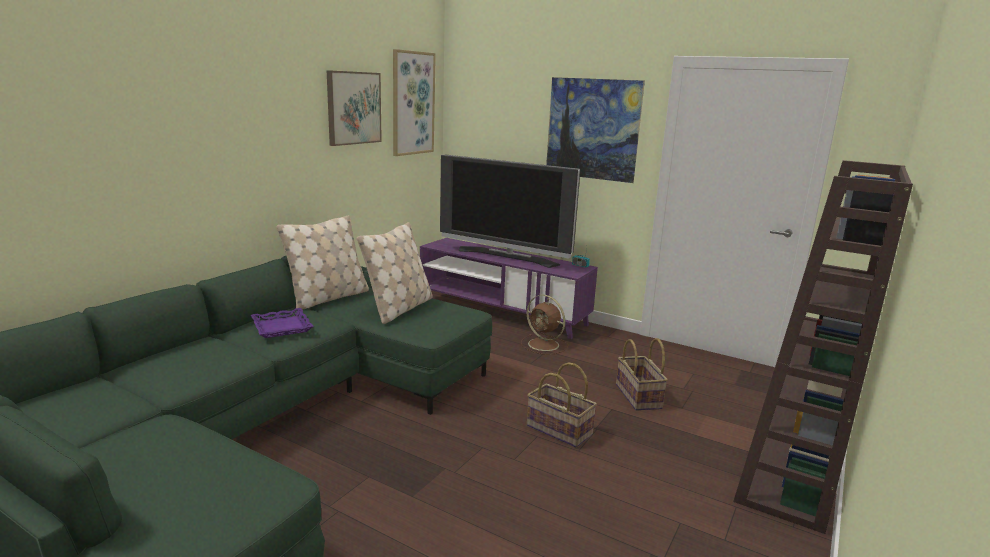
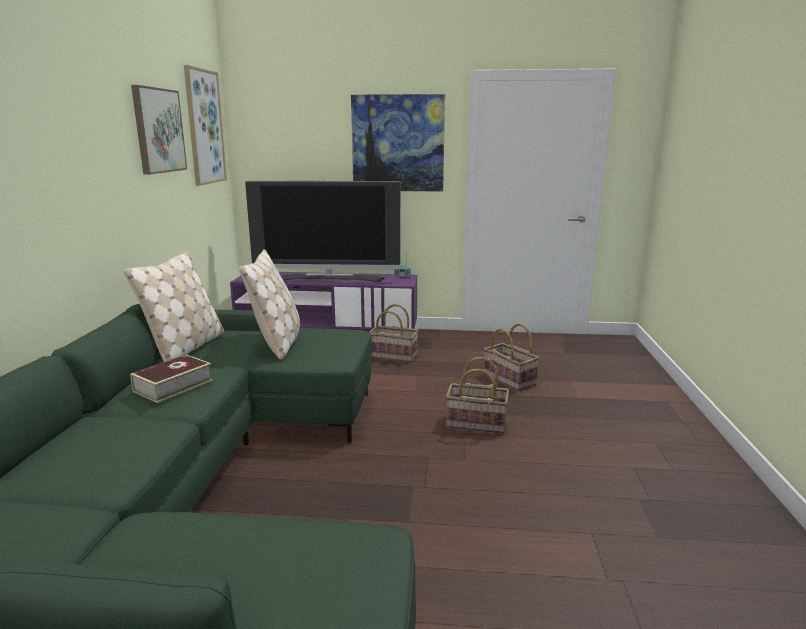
camera: 25 degrees left, 0 degrees up
purple tray [251,308,314,338] -> book [130,354,213,403]
brown fan [521,295,568,355] -> basket [370,304,418,362]
brown bookcase [733,160,913,534] -> none

